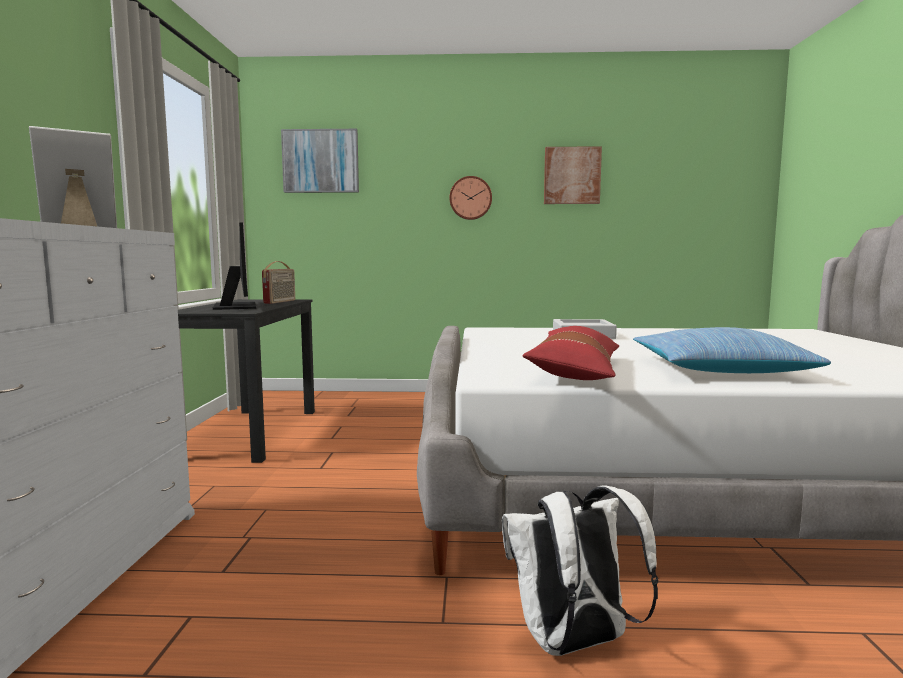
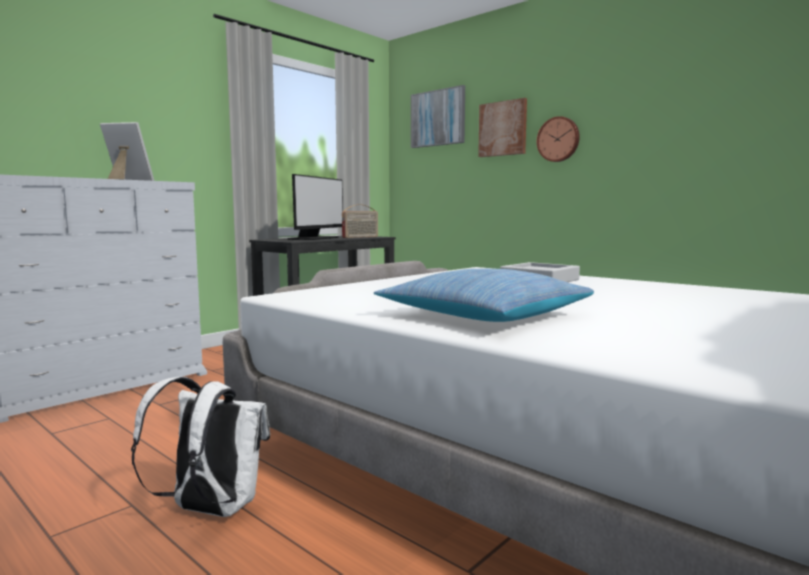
camera: 40 degrees right, 0 degrees up
red pillow [523,326,619,380] -> none
picture [544,146,602,204] -> picture moved to [478,98,527,157]

